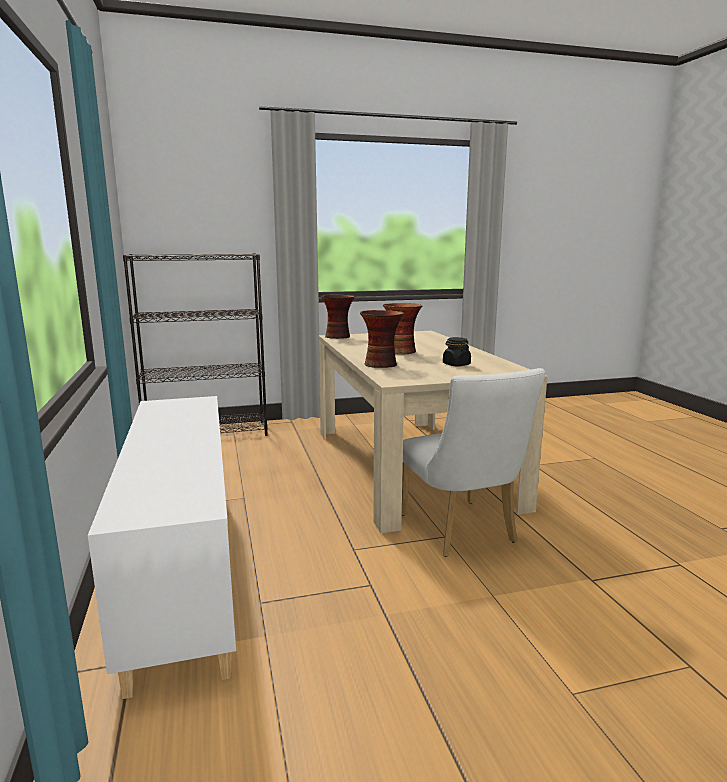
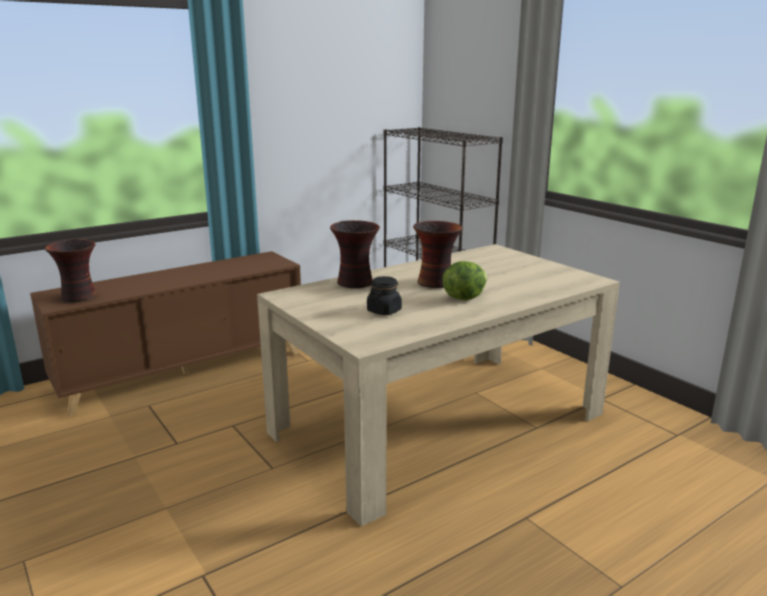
camera: 70 degrees right, 5 degrees up
white cabinet [88,396,236,699] -> brown cabinet [30,251,301,416]
vase [321,295,355,339] -> vase moved to [45,239,97,302]
white chair [402,368,545,557] -> none
none -> lettuce [442,261,488,300]

